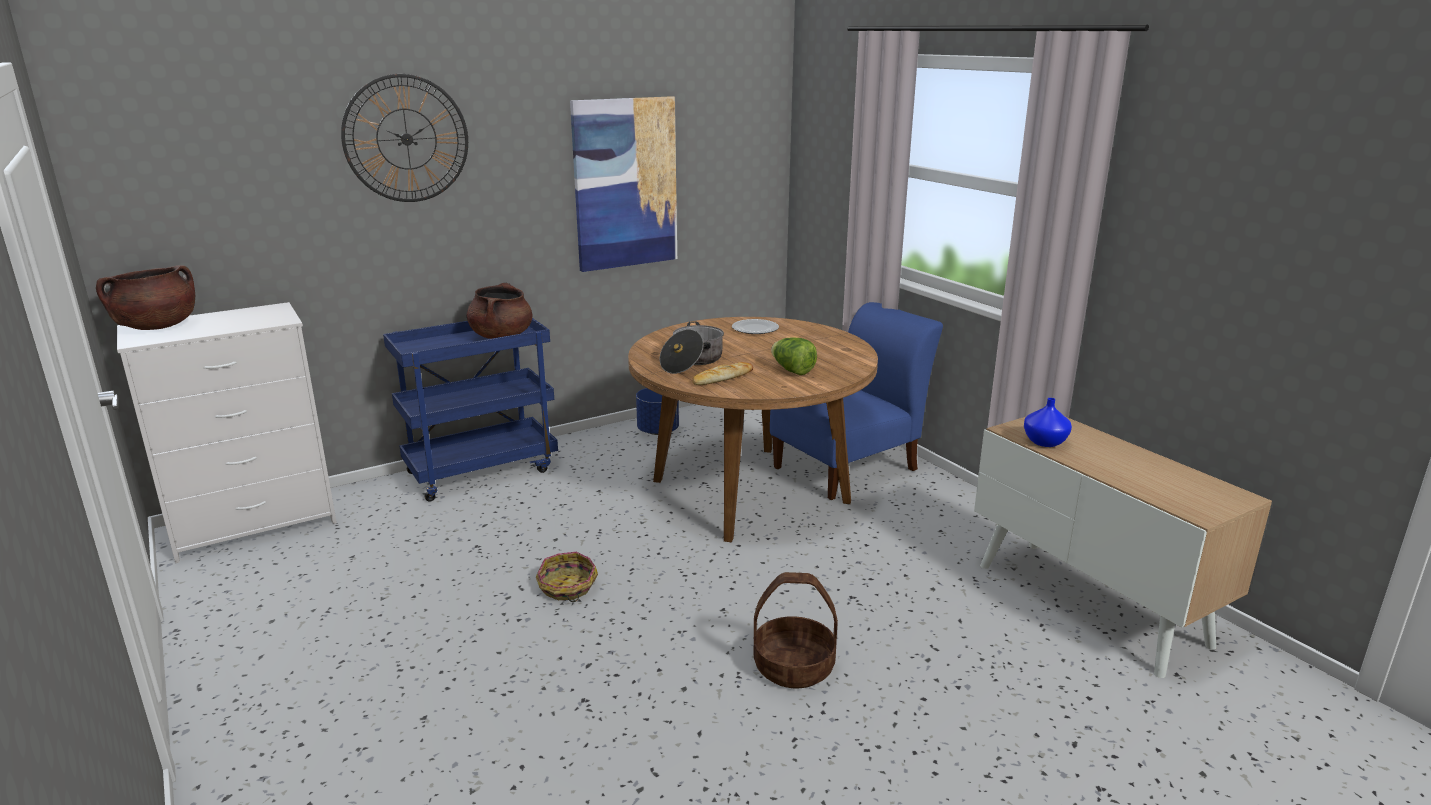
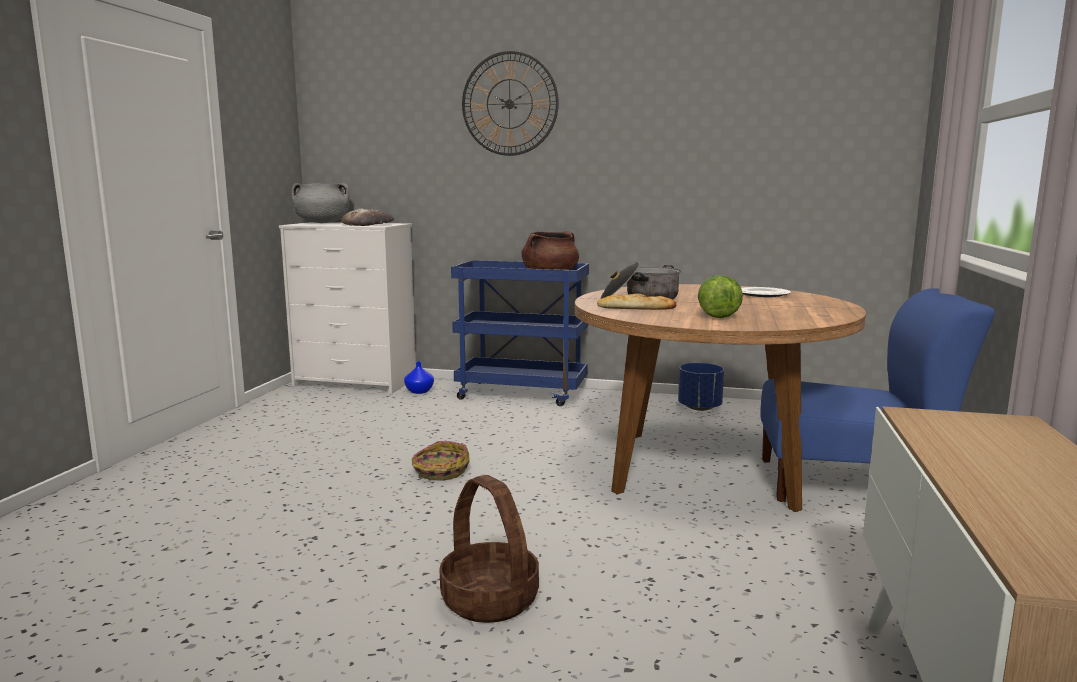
camera: 45 degrees right, 10 degrees down
brown cooking pot [96,265,195,330] -> grey cooking pot [291,183,349,223]
picture [570,96,677,272] -> none
blue vase [1024,398,1072,447] -> blue vase moved to [404,361,434,394]
none -> bread [341,208,394,226]

